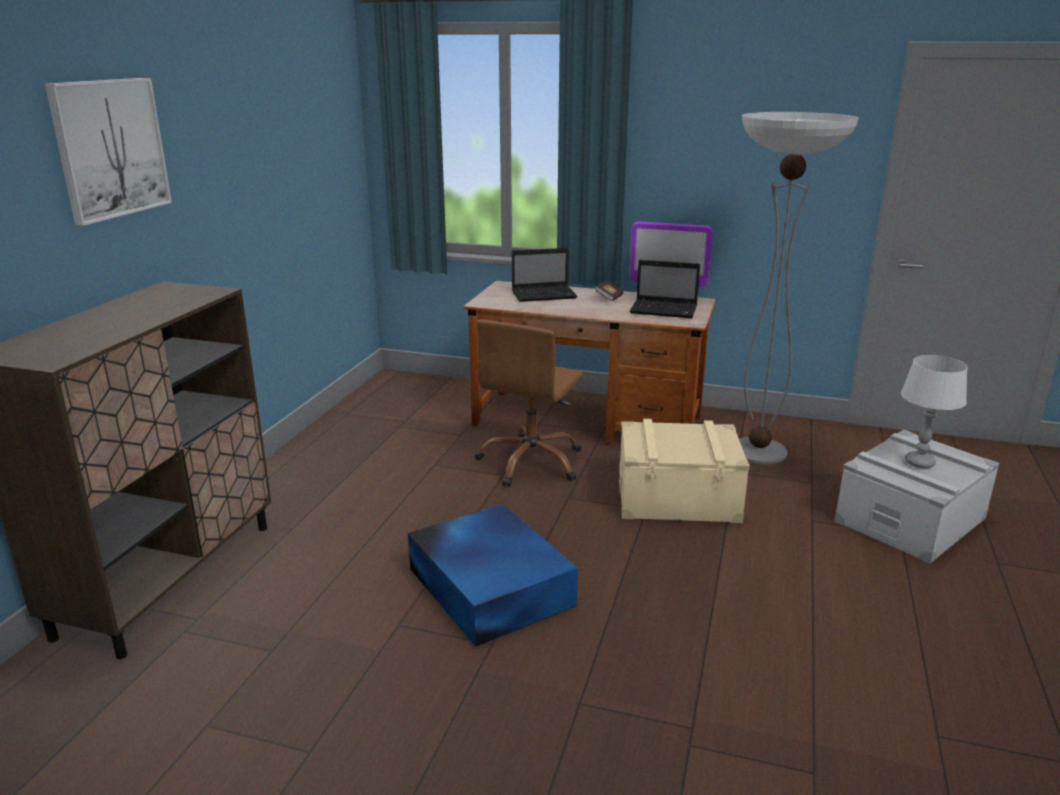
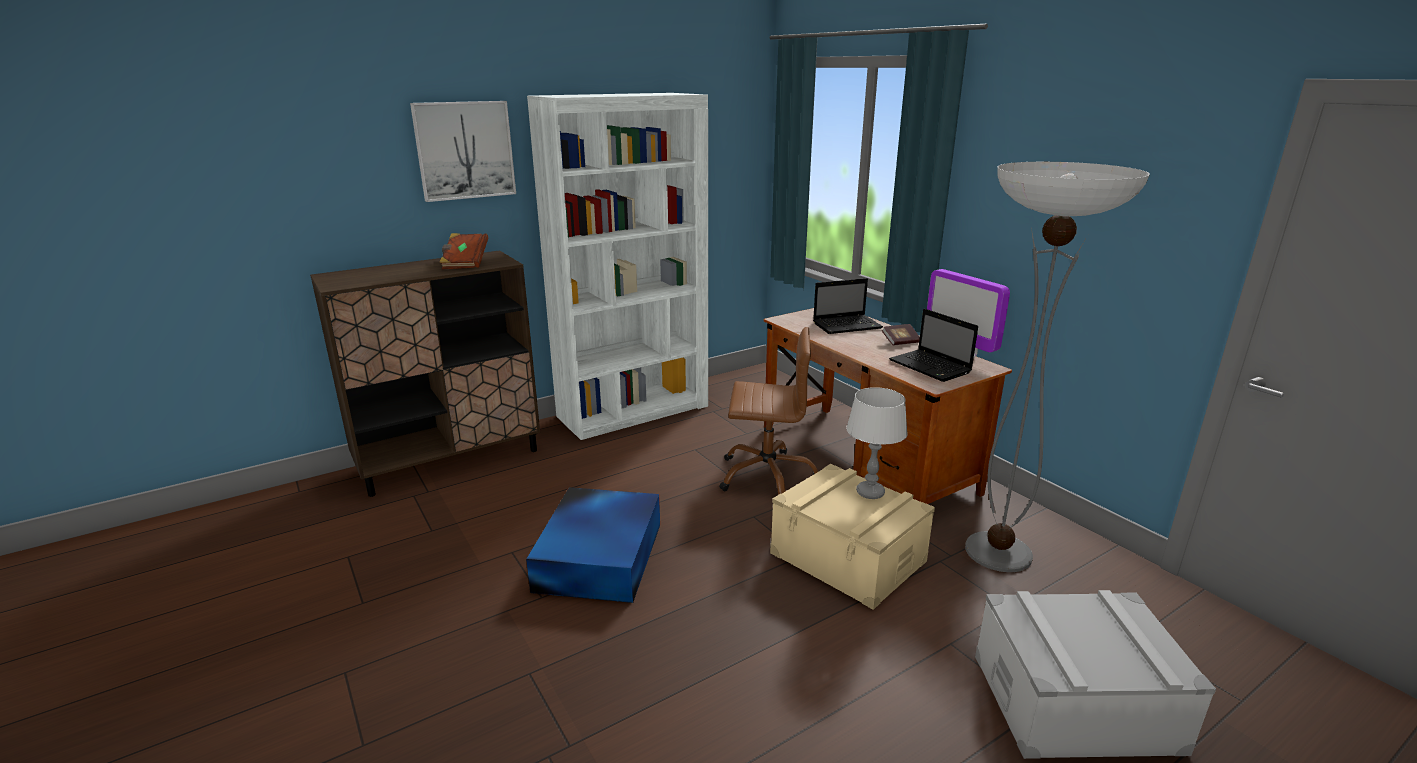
camera: 40 degrees right, 0 degrees up
brown office chair [475,319,583,487] -> brown office chair turned 150 degrees counterclockwise [719,327,819,495]
laptop [512,248,578,302] -> laptop turned 45 degrees counterclockwise [813,278,883,334]
grey table lamp [901,355,968,468] -> grey table lamp moved to [846,387,908,499]
none -> brown book [439,233,488,269]
none -> white bookcase [527,93,708,440]

